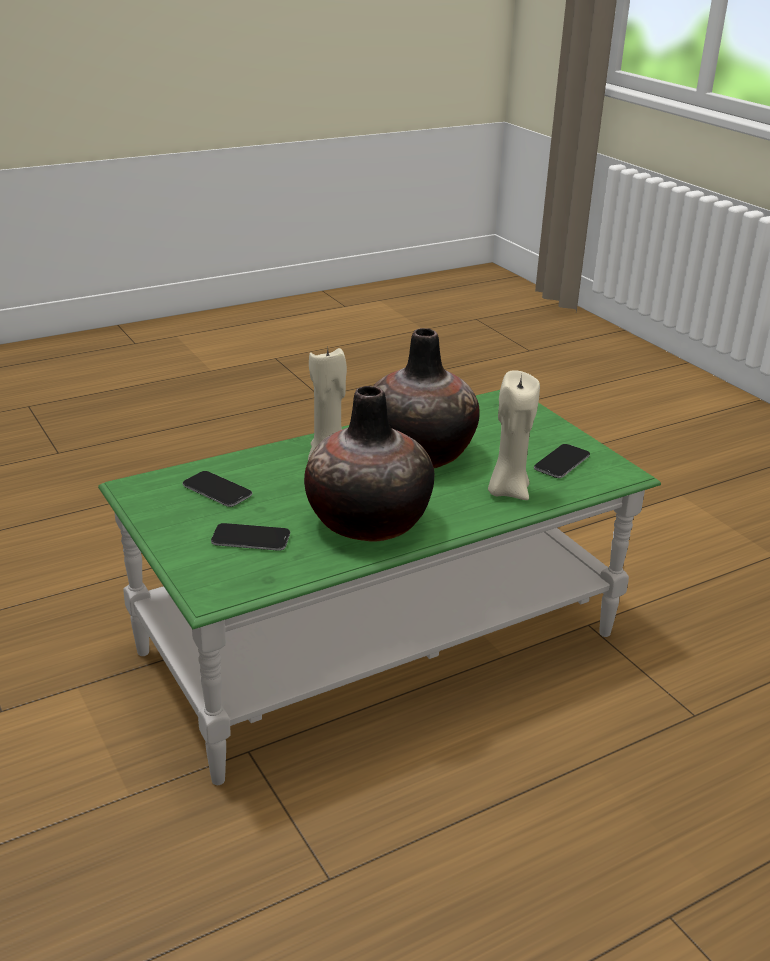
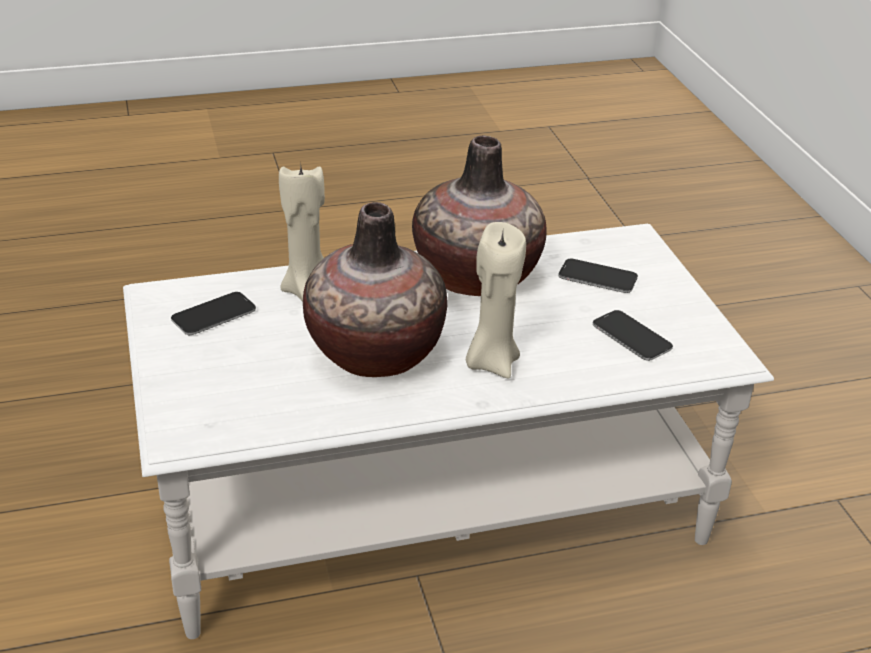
camera: 165 degrees left, 5 degrees up
green coffee table [98,390,661,785] -> white coffee table [123,224,774,639]

